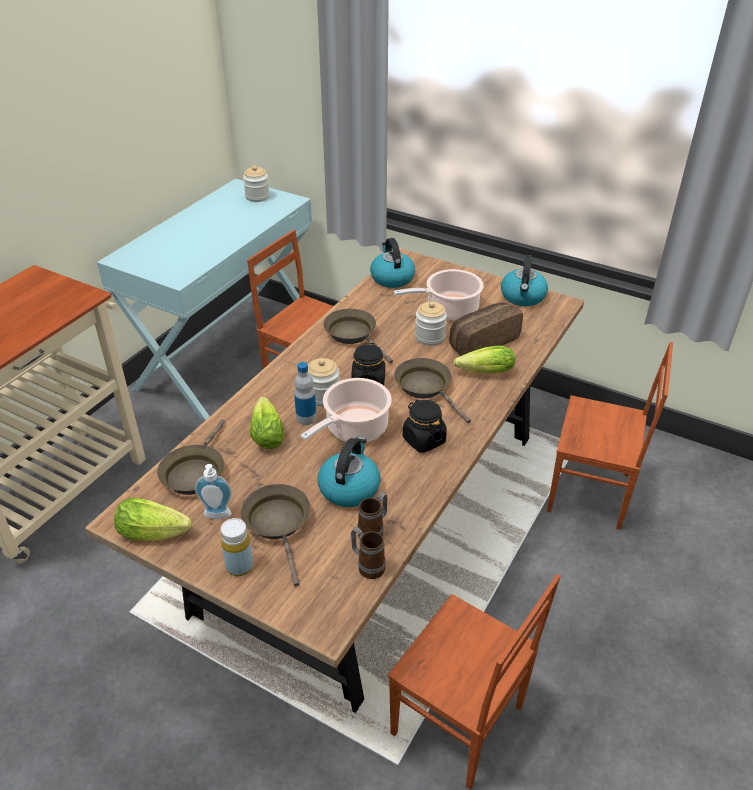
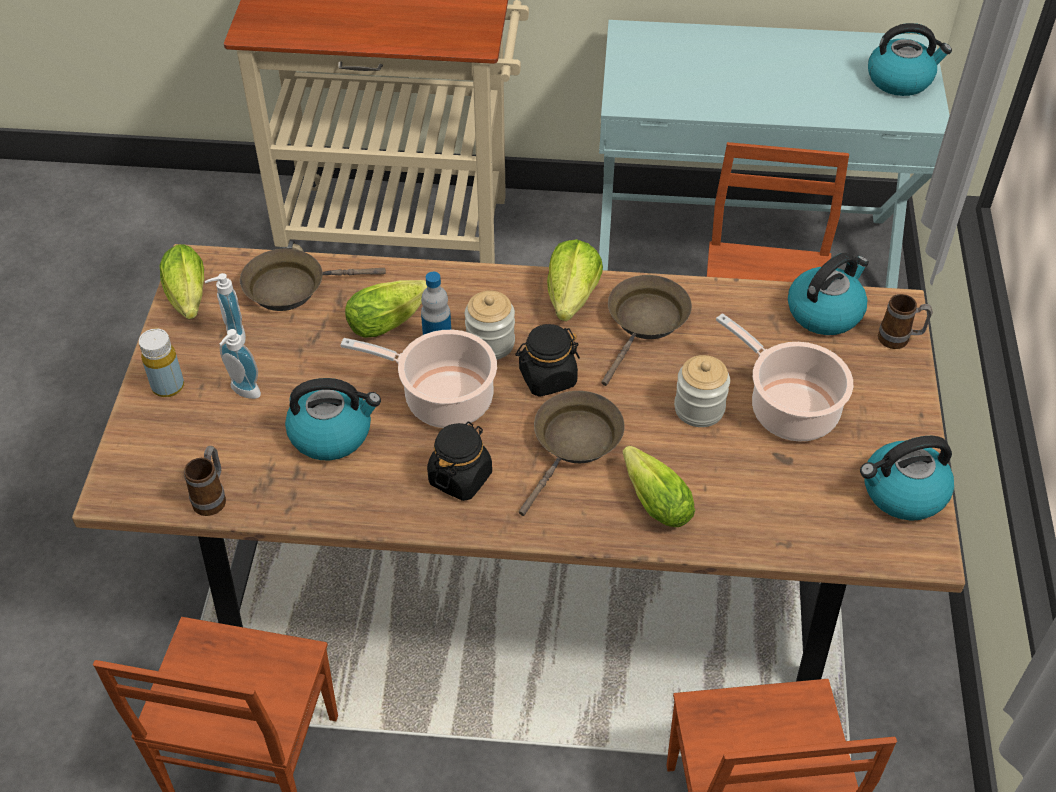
camera: 65 degrees right, 10 degrees up
brown frying pan [240,484,310,586] -> soap dispenser [220,329,261,399]
jar [243,166,270,202] -> kettle [868,23,952,96]
mug [357,492,388,539] -> mug moved to [878,294,933,349]
bread [449,303,523,356] -> none
none -> lettuce [547,239,603,321]

